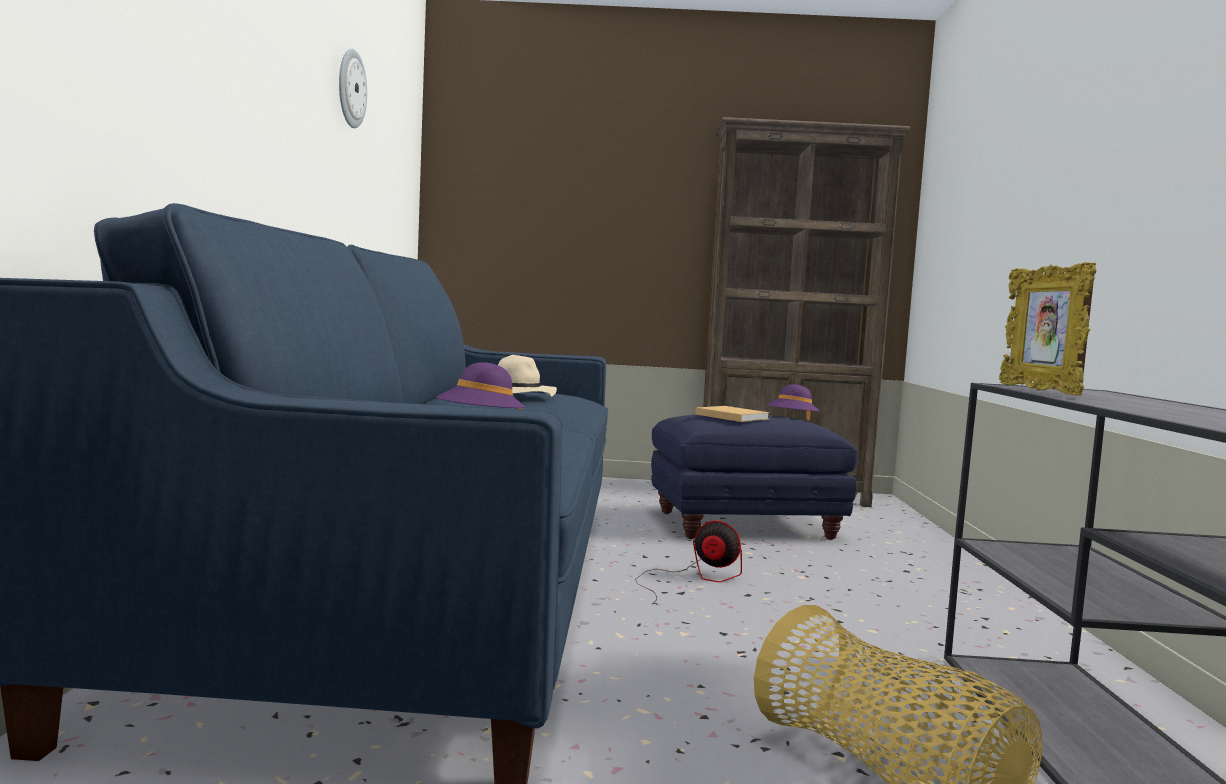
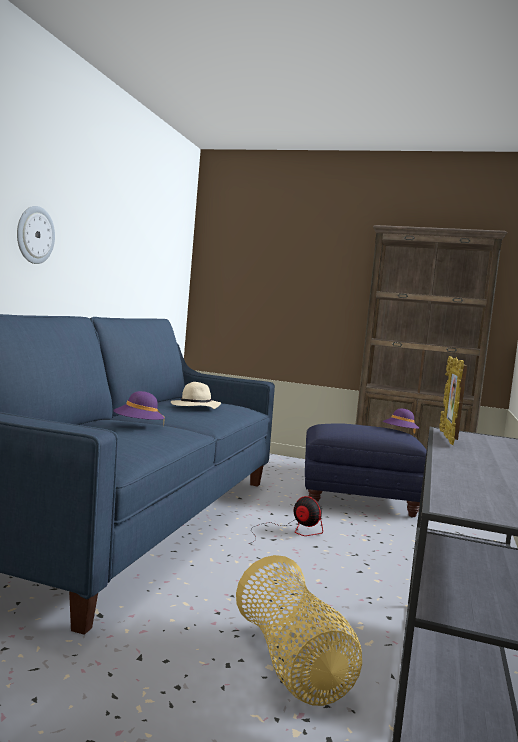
camera: 15 degrees right, 0 degrees up
wall clock [339,49,367,128] -> wall clock moved to [17,206,55,264]
beige book [695,406,770,422] -> none

